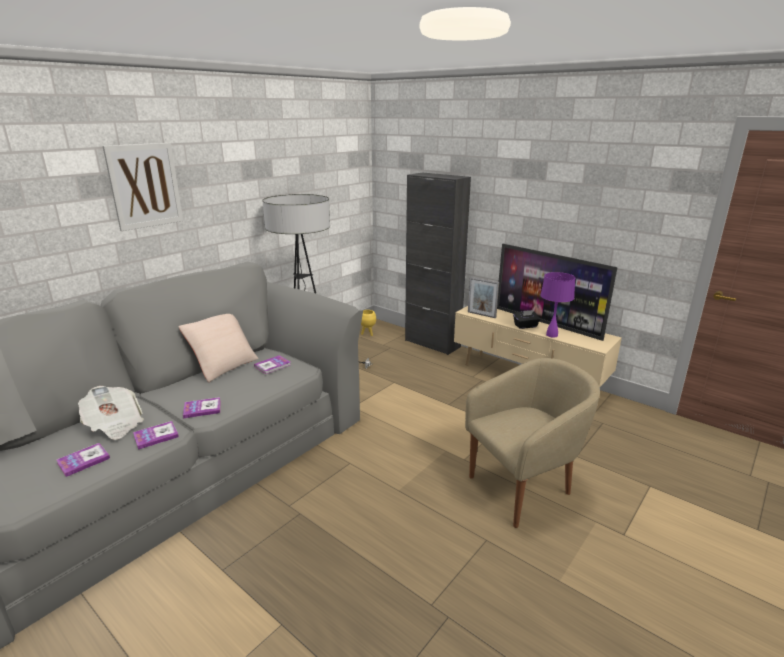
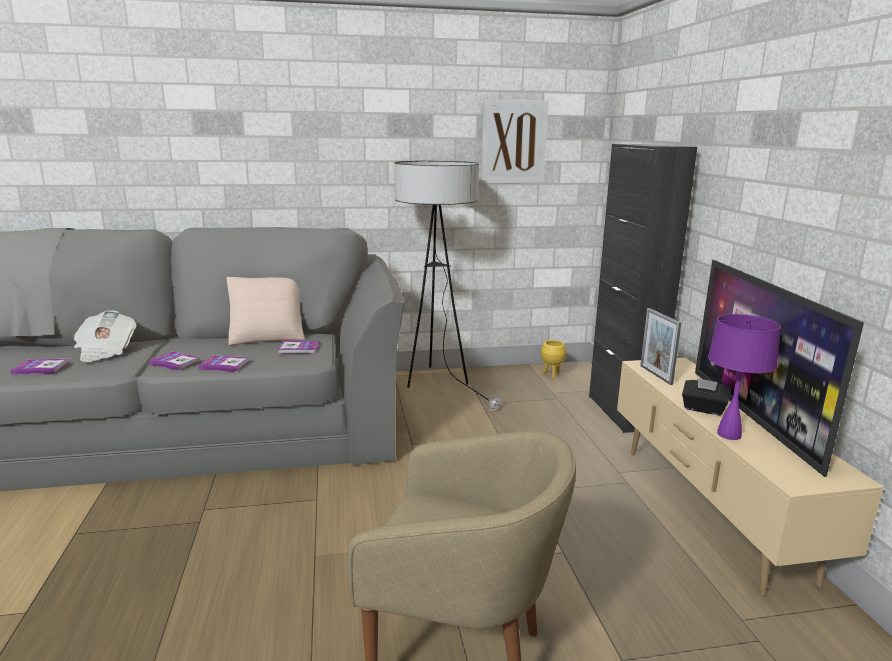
camera: 40 degrees right, 5 degrees down
picture [103,143,183,231] -> picture moved to [481,99,549,183]
book [133,421,179,450] -> book moved to [198,355,249,372]

